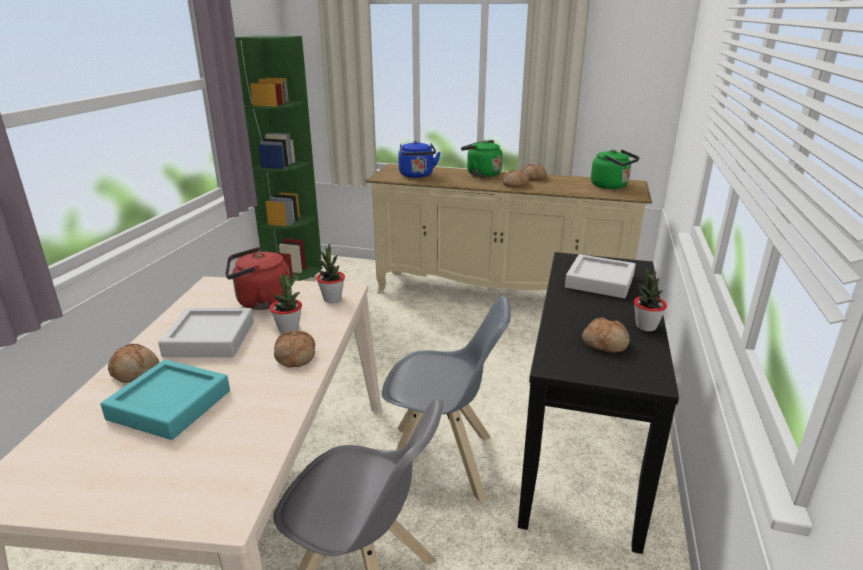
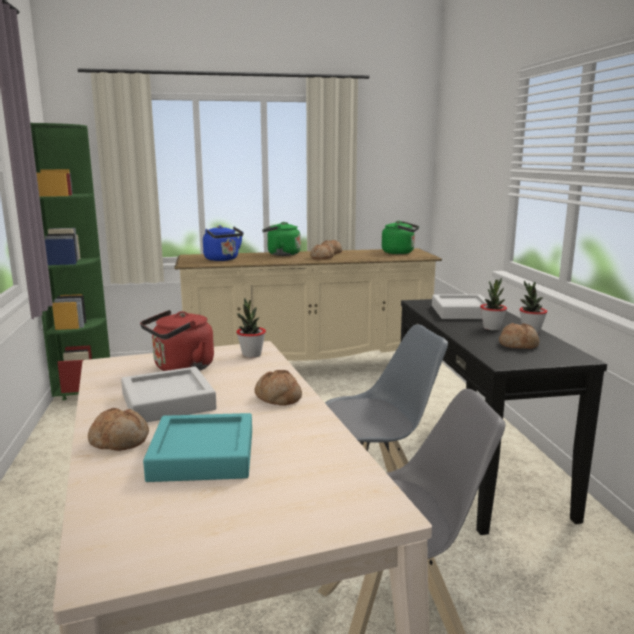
camera: 25 degrees left, 10 degrees down
potted plant [270,273,302,334] -> potted plant moved to [480,278,507,330]

